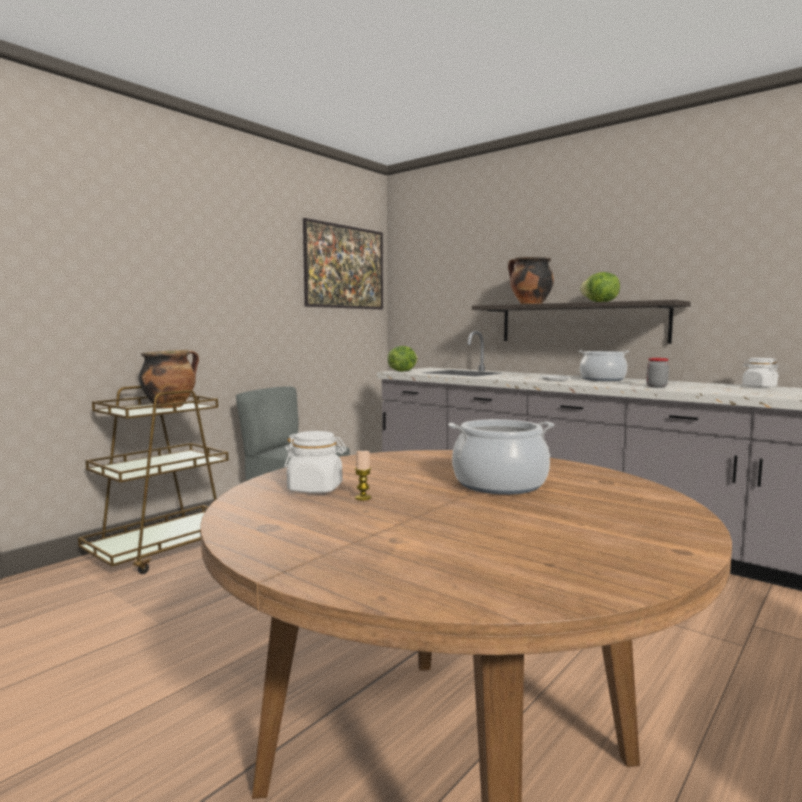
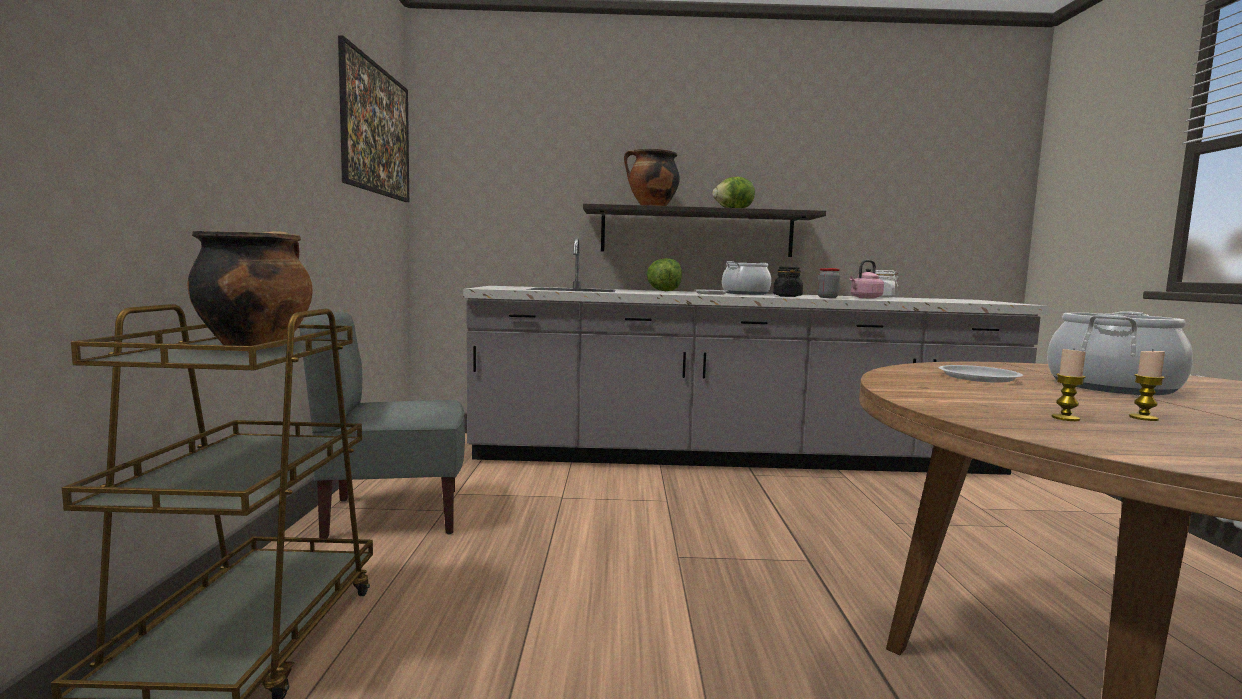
camera: 40 degrees left, 0 degrees up
white jar [284,431,347,493] -> candle [1052,348,1086,421]
lettuce [387,346,418,372] -> lettuce moved to [647,258,682,291]
none -> black jar [773,267,803,297]
none -> pink kettle [849,260,884,299]
none -> white plate [938,365,1023,382]

